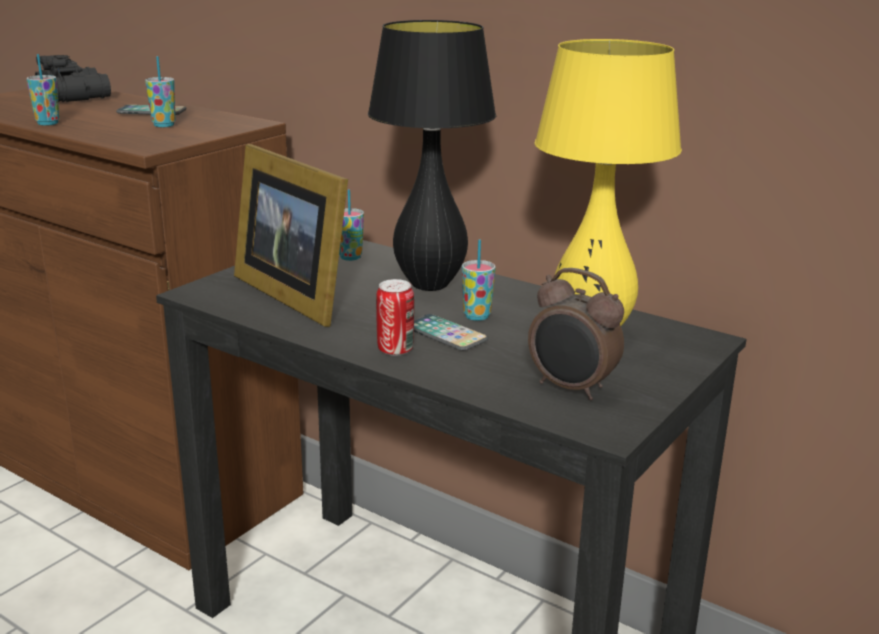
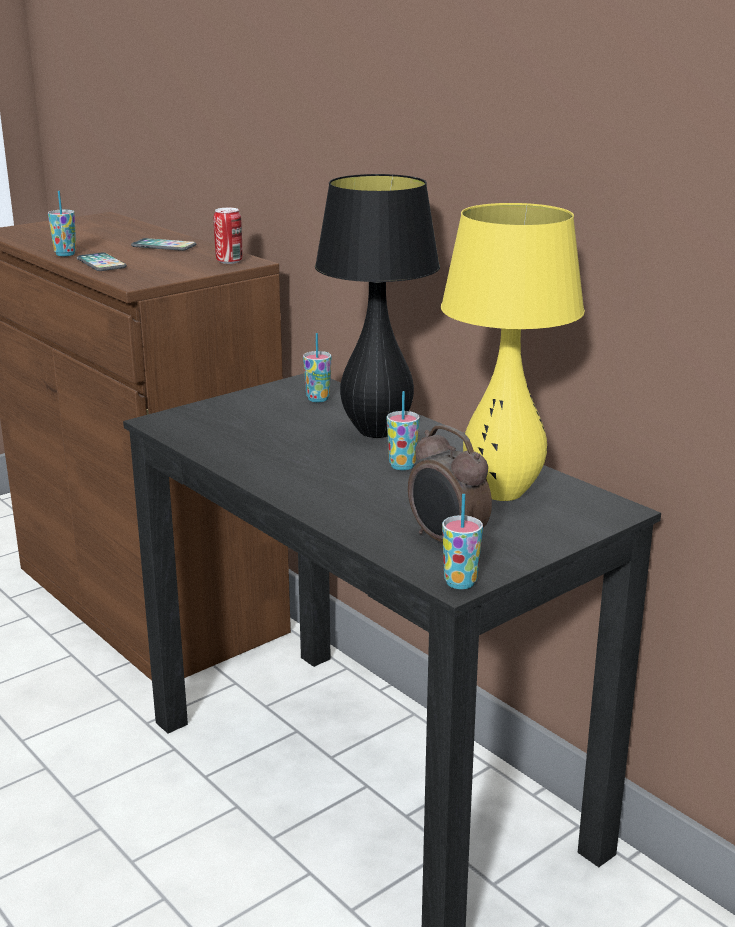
camera: 15 degrees right, 0 degrees up
black binoculars [35,55,111,102] -> none
cup [145,56,176,127] -> cup moved to [442,494,483,589]
picture frame [234,144,348,327] -> none
can [376,279,414,356] -> can moved to [214,208,242,264]
phone [414,314,488,351] -> phone moved to [77,252,127,271]

